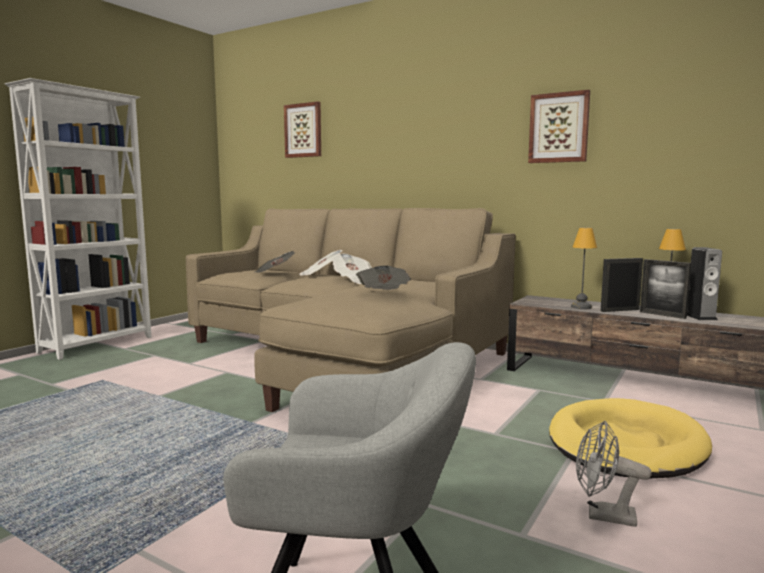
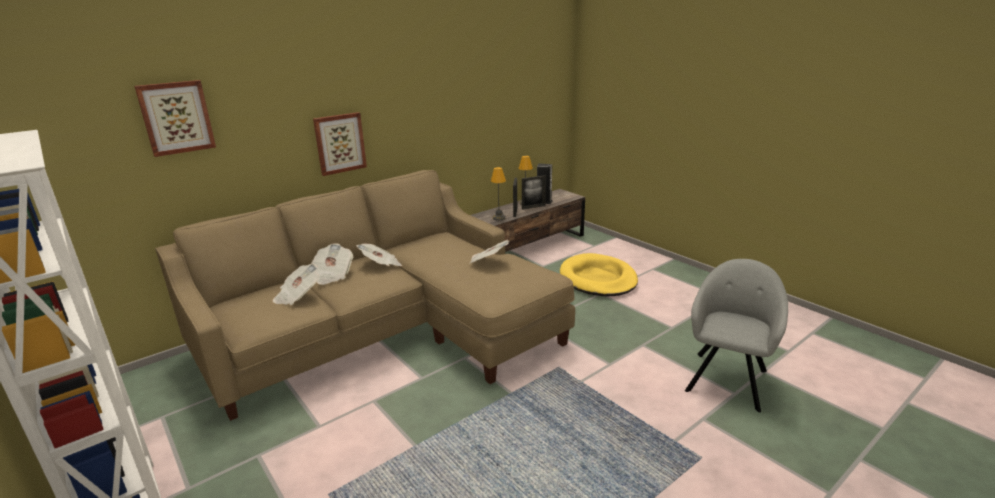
camera: 70 degrees left, 15 degrees up
picture [528,90,590,163] -> picture moved to [313,112,367,176]
grey fan [576,421,652,527] -> none

